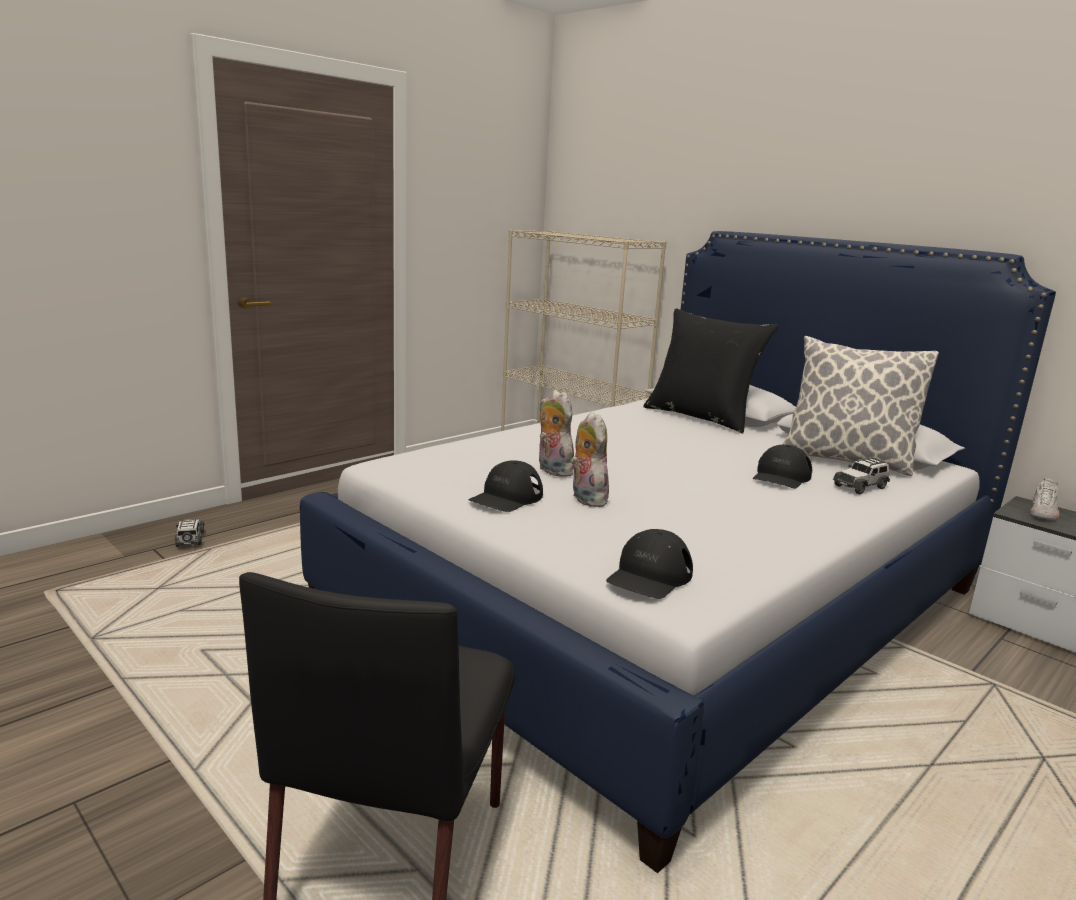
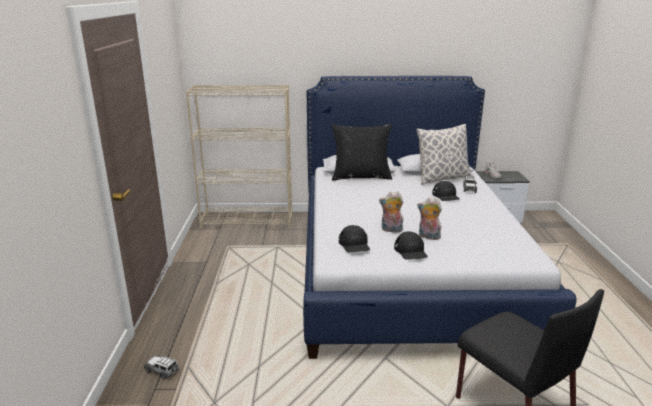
camera: 45 degrees left, 5 degrees up
black cap [606,529,693,599] -> black cap moved to [339,225,370,252]

